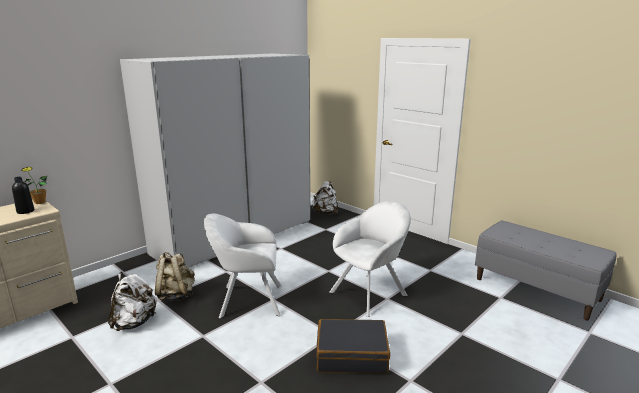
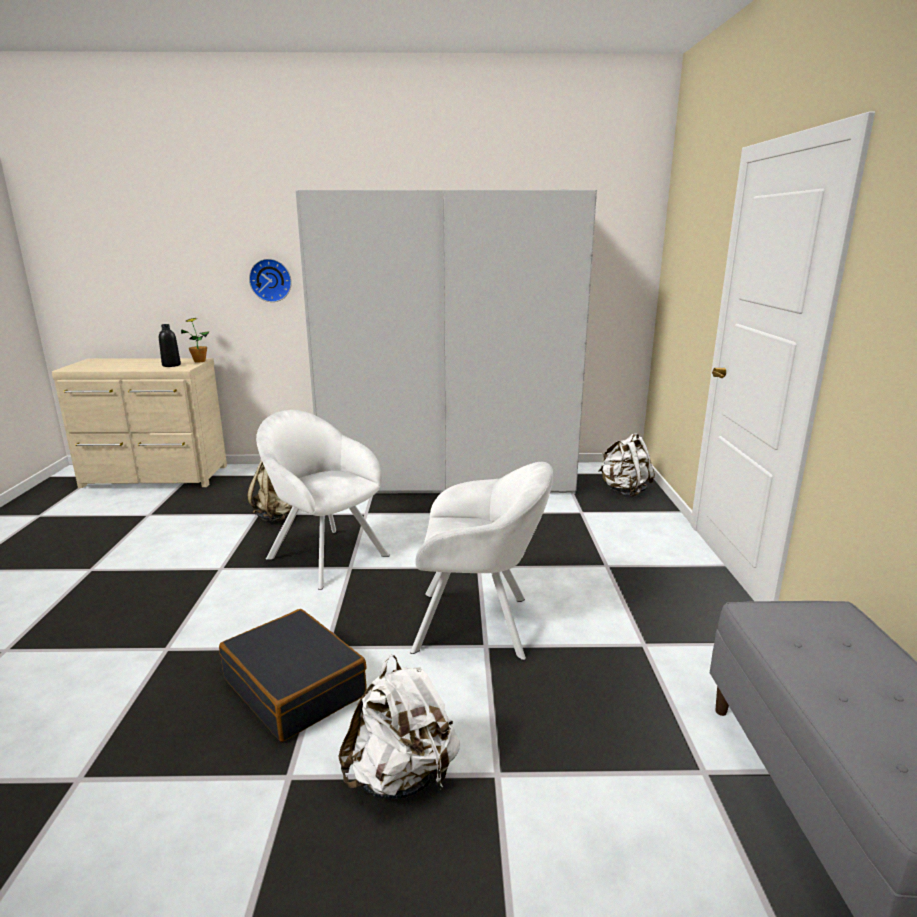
camera: 45 degrees right, 0 degrees up
white backpack [108,272,157,331] -> white backpack moved to [338,655,460,799]
none -> wall clock [249,259,292,302]

